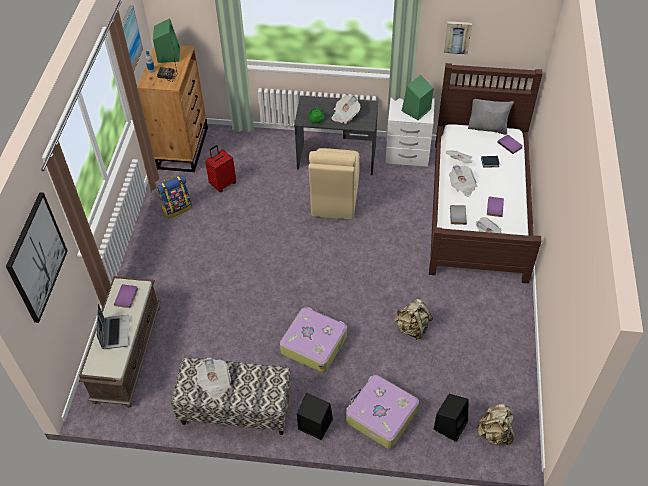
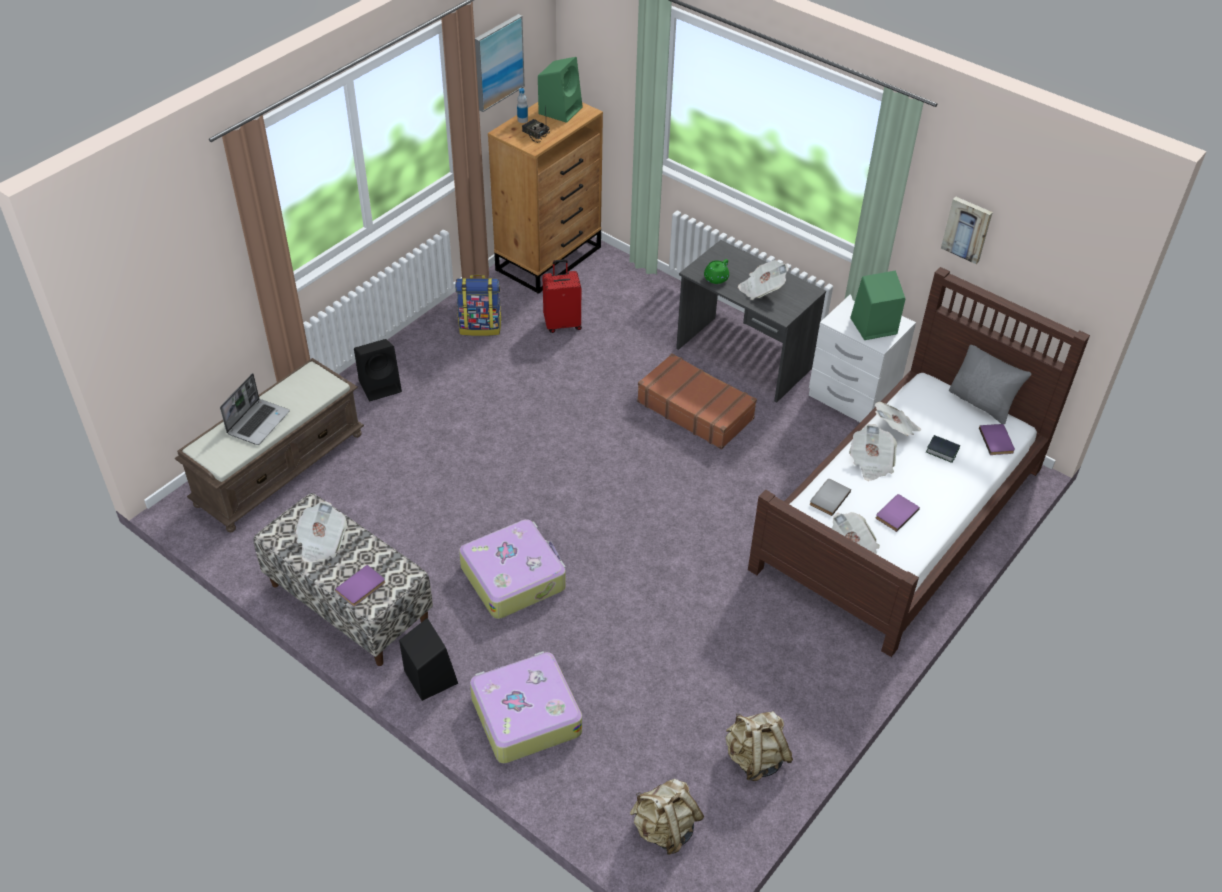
camera: 30 degrees right, 5 degrees down
picture [6,192,68,323] -> none
purple book [114,284,138,308] -> purple book moved to [335,565,385,606]
beige chair [308,148,360,220] -> brown suitcase [637,353,757,450]
beige backpack [394,299,433,340] -> beige backpack moved to [726,711,793,781]
black speaker [433,394,469,442] -> black speaker moved to [354,339,402,402]

